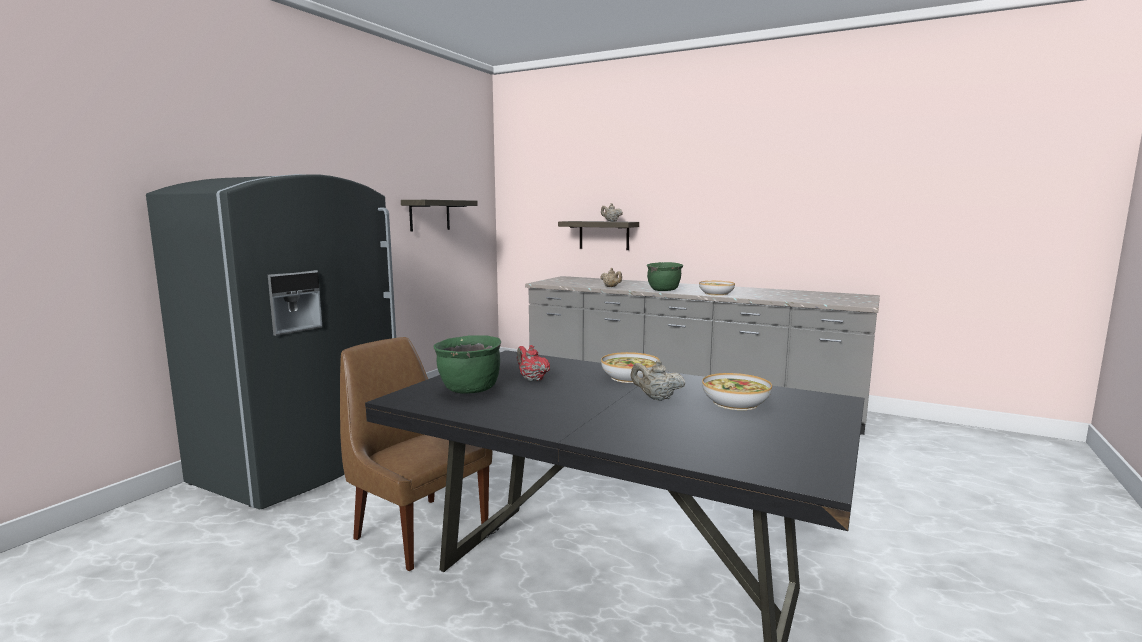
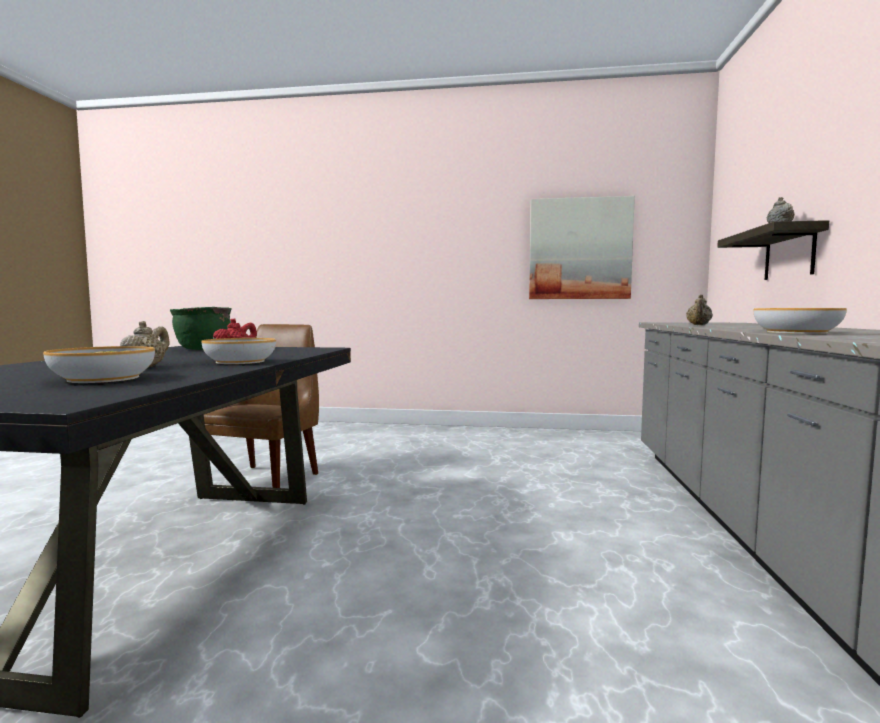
camera: 70 degrees right, 5 degrees down
grey fridge [146,174,396,509] -> none
shelf [401,200,478,231] -> picture [529,196,635,299]
green cooking pot [647,262,683,291] -> none

